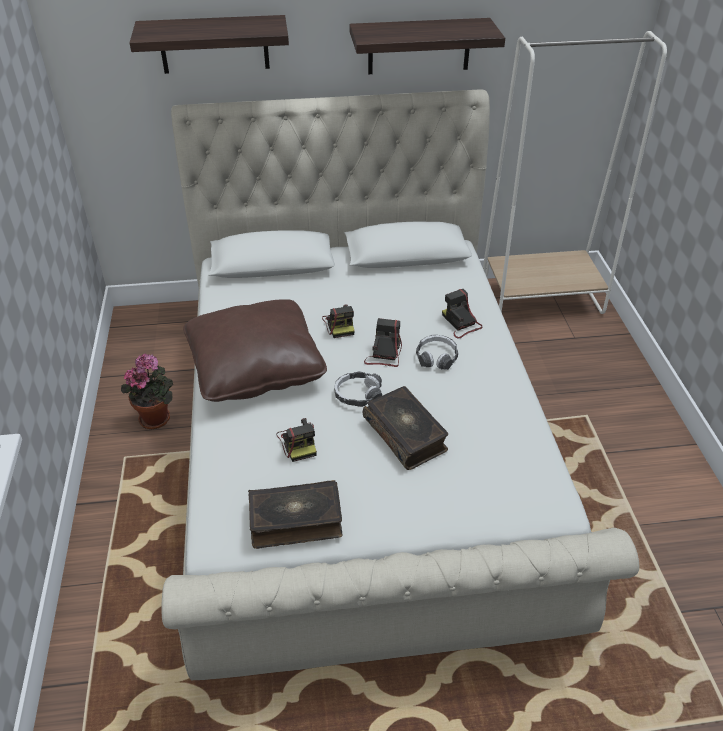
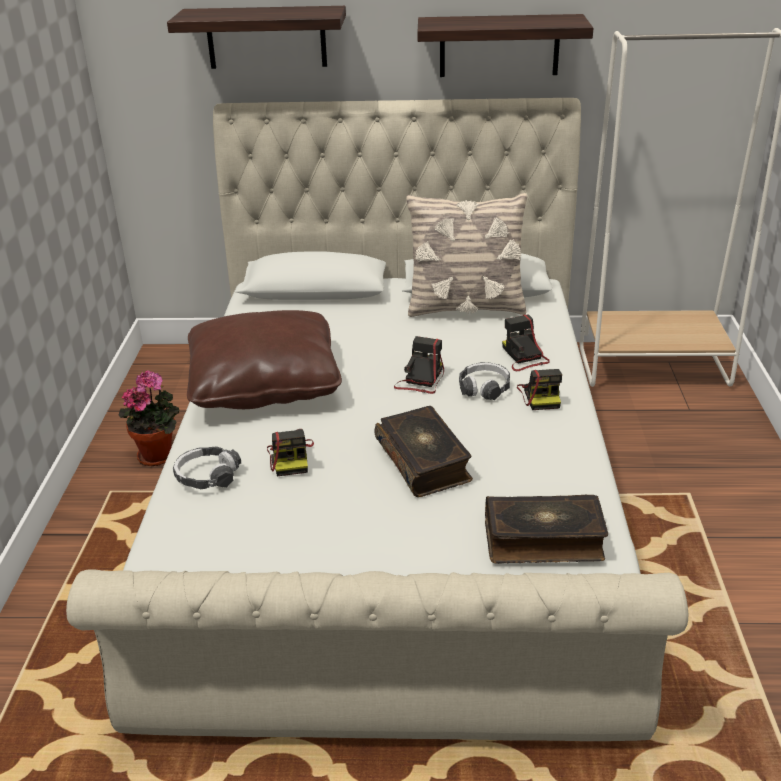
camera: 10 degrees right, 10 degrees down
book [248,480,343,549] -> book moved to [485,495,608,564]
camera [322,304,355,338] -> camera moved to [517,369,562,410]
headphones [334,371,382,407] -> headphones moved to [173,446,241,489]
none -> beige pillow [406,193,527,317]

